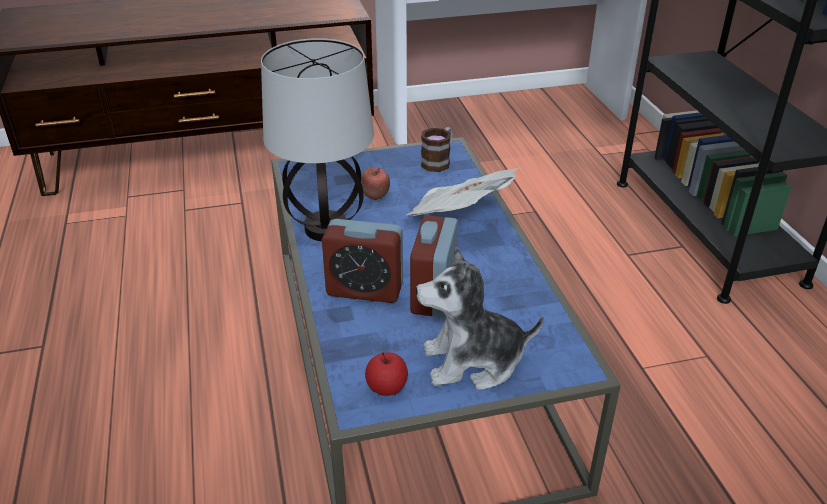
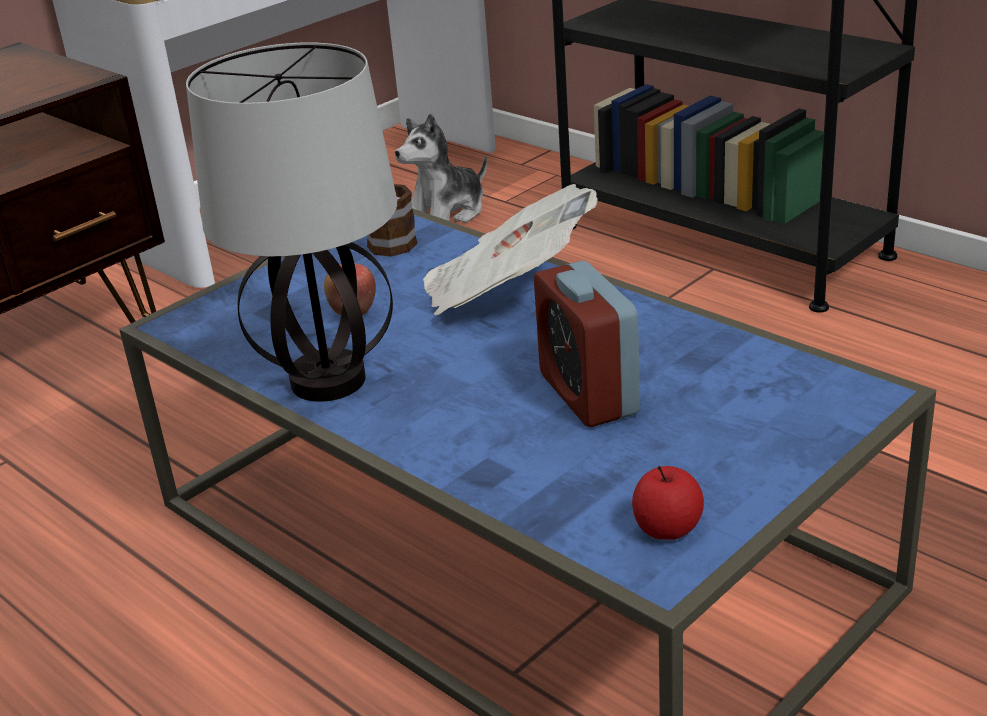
camera: 30 degrees left, 5 degrees down
alarm clock [322,219,403,303] -> none
plush toy [416,247,544,390] -> plush toy moved to [395,113,487,223]

